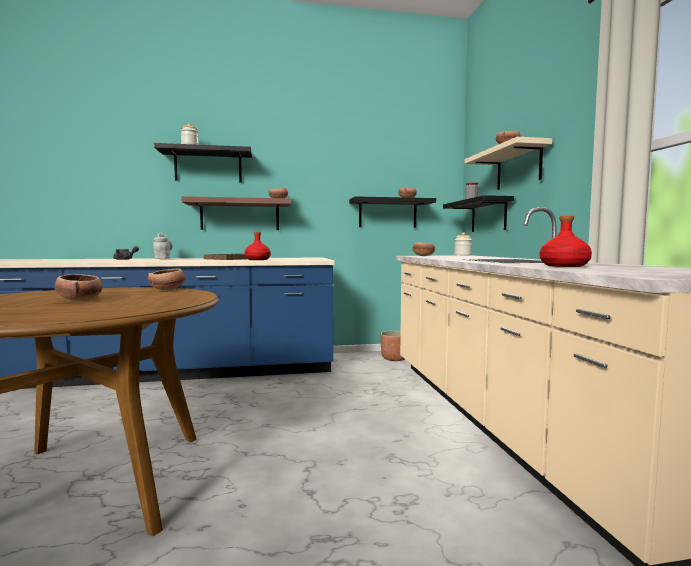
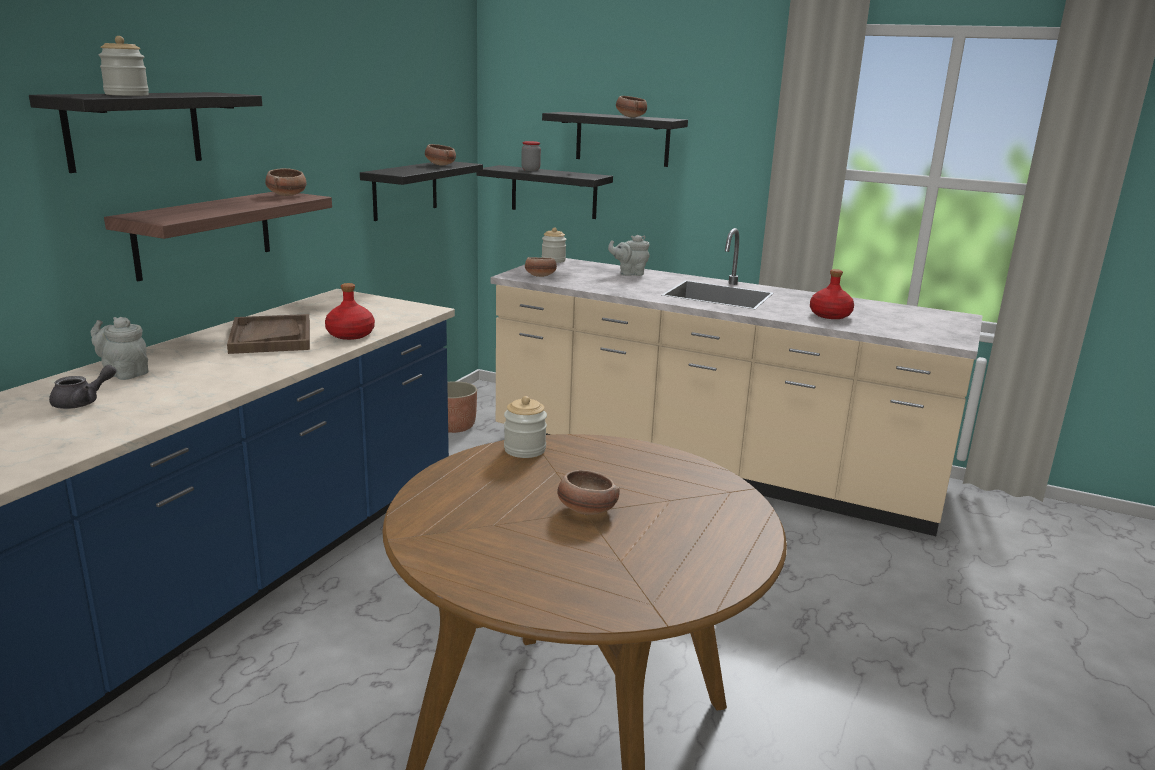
camera: 55 degrees left, 15 degrees up
bowl [148,269,186,290] -> jar [504,396,547,458]
beige shelf [464,137,552,190] -> black shelf [542,112,688,167]
none -> grey teapot [608,235,650,276]

